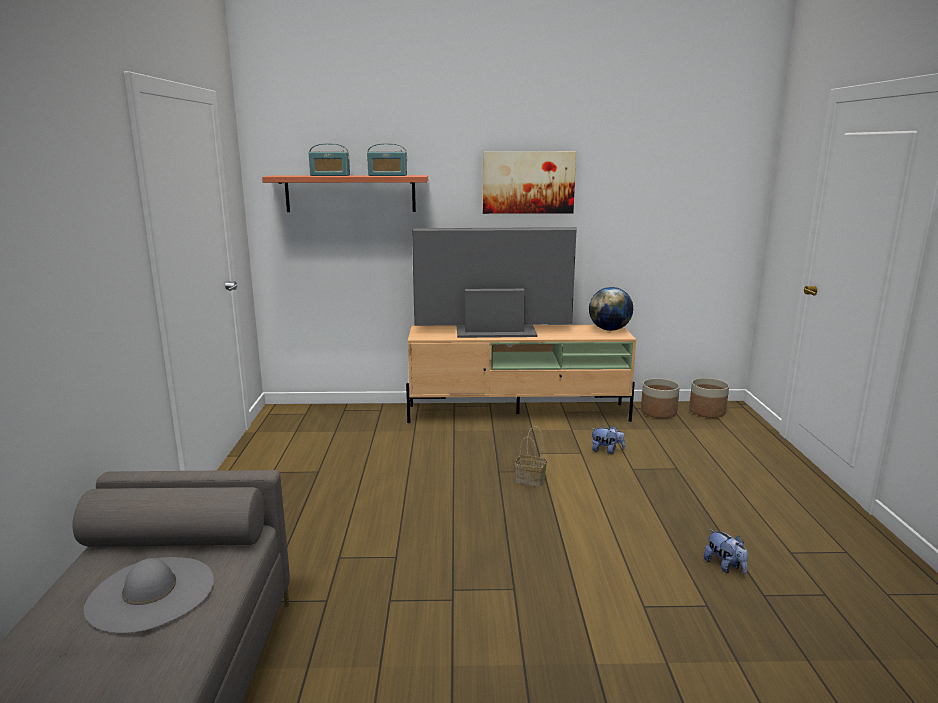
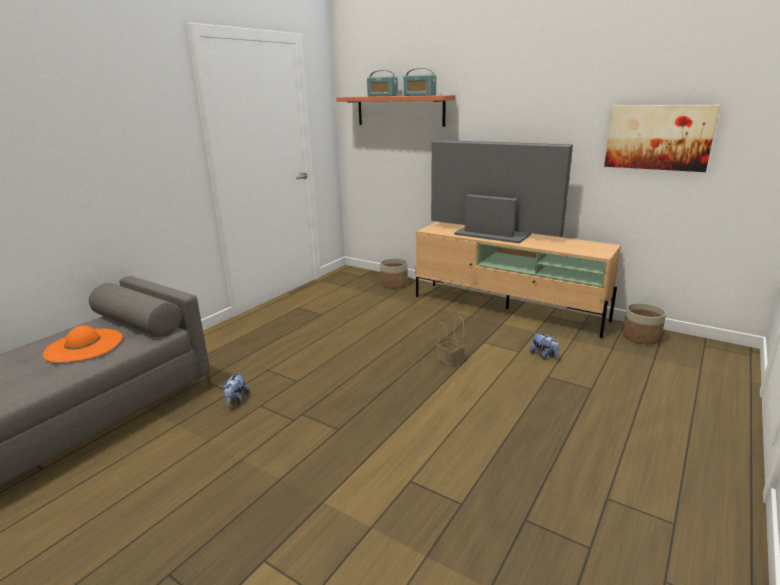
camera: 35 degrees right, 5 degrees up
grey hat [83,557,214,633] -> orange hat [43,325,123,362]
picture [483,151,576,214] -> picture moved to [604,105,720,172]
globe [589,287,633,331] -> none
planter [689,378,729,418] -> planter moved to [380,258,408,289]
plush toy [704,529,748,574] -> plush toy moved to [223,372,249,408]

